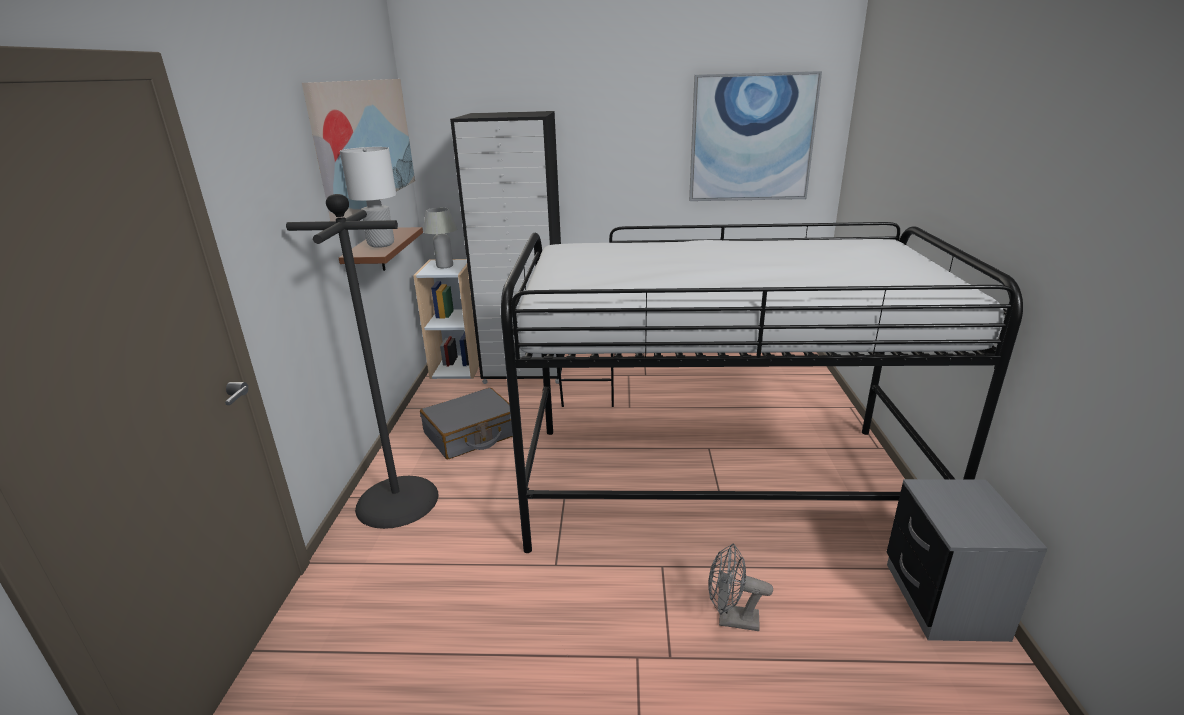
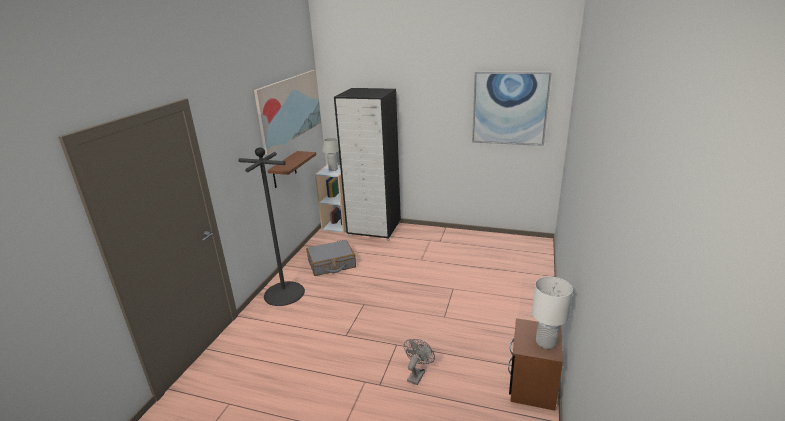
camera: 15 degrees right, 0 degrees up
white table lamp [340,147,396,248] -> white table lamp moved to [532,277,573,349]
black bed [501,222,1023,553] -> none
grey fan [708,544,773,631] -> grey fan turned 90 degrees clockwise [404,339,435,385]
grey nightstand [887,479,1048,642] -> brown nightstand [508,318,563,411]

